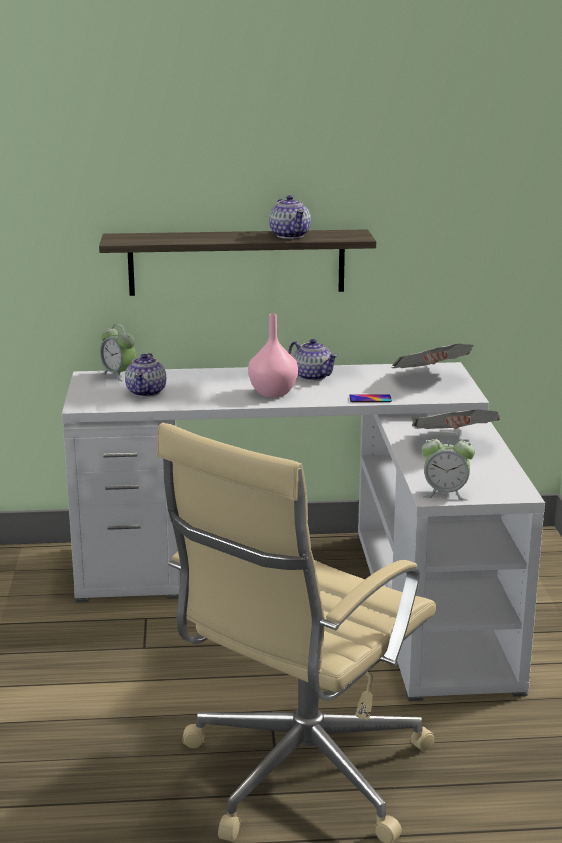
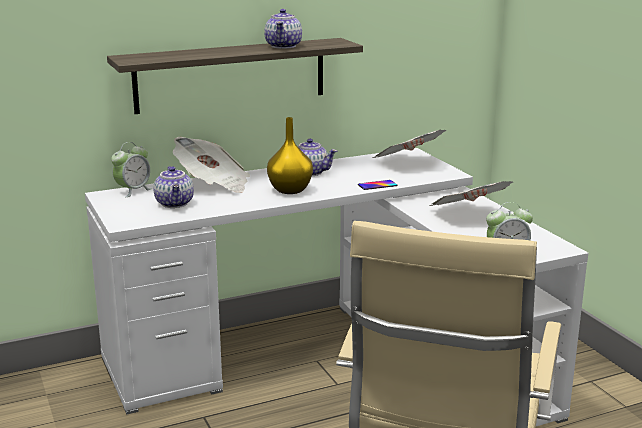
camera: 20 degrees left, 0 degrees up
alarm clock [100,324,136,381] -> alarm clock turned 75 degrees counterclockwise [111,142,152,198]
pink vase [248,314,298,397] -> yellow vase [267,117,313,194]
teapot [269,195,311,239] -> teapot turned 45 degrees clockwise [264,9,302,49]
none -> newspaper [172,137,250,193]

